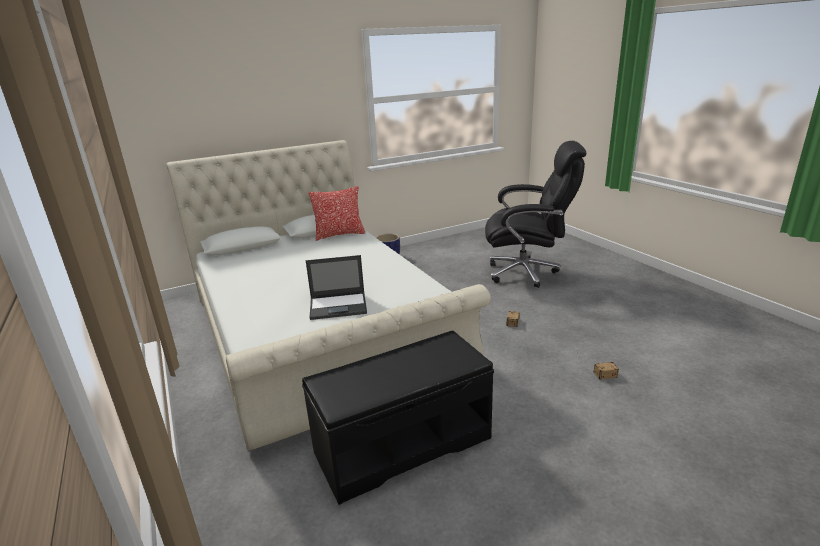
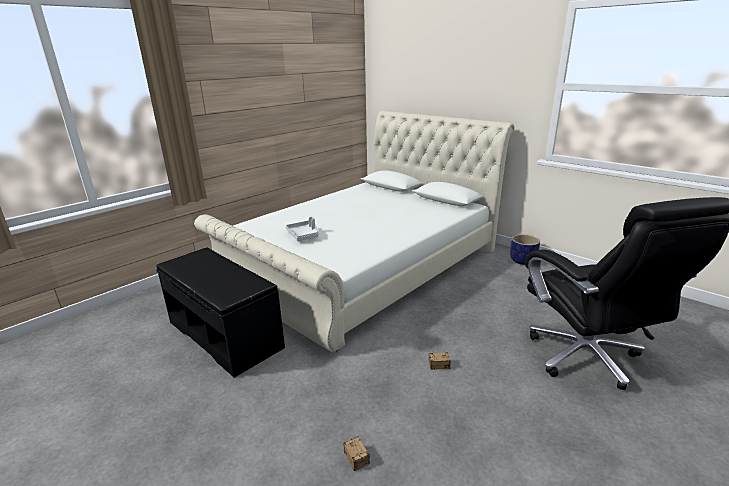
camera: 70 degrees right, 0 degrees up
laptop [306,255,367,320] -> grey tray [285,216,319,241]
pillow [309,186,365,241] -> none

